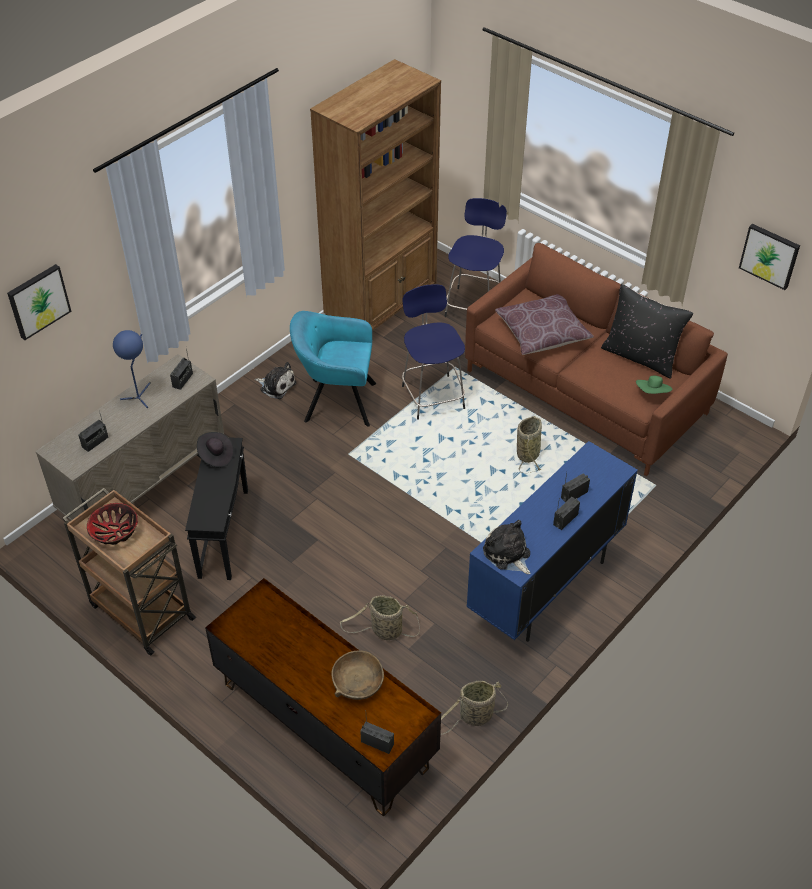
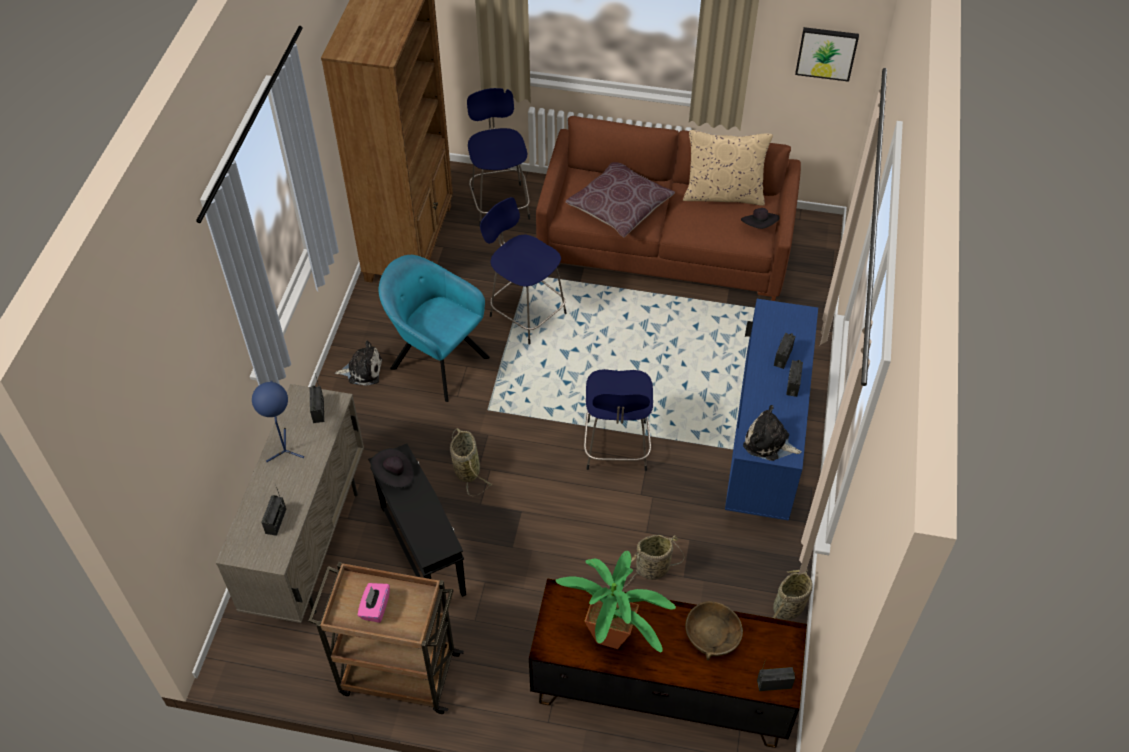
camera: 30 degrees left, 5 degrees up
picture [7,264,72,340] -> none
bowl [87,503,138,545] -> pink tissue box [358,583,390,623]
turquoise armchair [290,311,376,427] -> turquoise armchair turned 60 degrees clockwise [379,255,490,402]
basket [517,416,542,473] -> basket moved to [450,428,493,497]
black pillow [601,284,693,379] -> beige pillow [683,130,773,206]
green hat [636,376,673,394] -> black hat [741,208,779,229]
none -> potted plant [555,550,676,652]
none -> blue stool [584,369,653,471]

